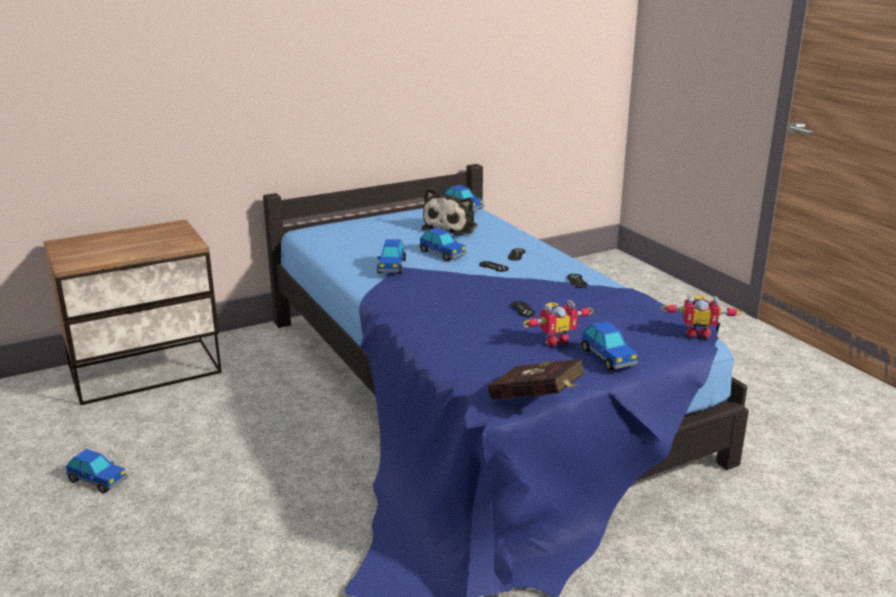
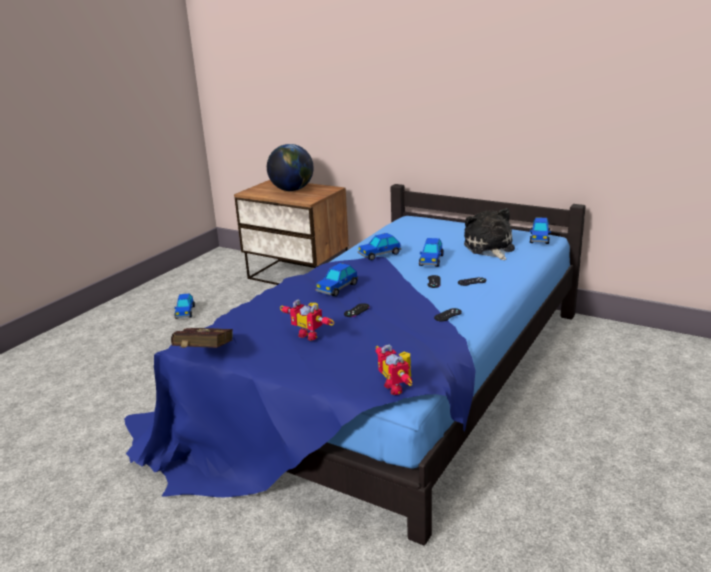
camera: 60 degrees right, 0 degrees up
plush toy [422,187,478,235] -> plush toy turned 90 degrees clockwise [464,208,515,260]
toy car [581,321,638,370] -> toy car moved to [316,263,358,297]
none -> globe [267,144,314,191]

